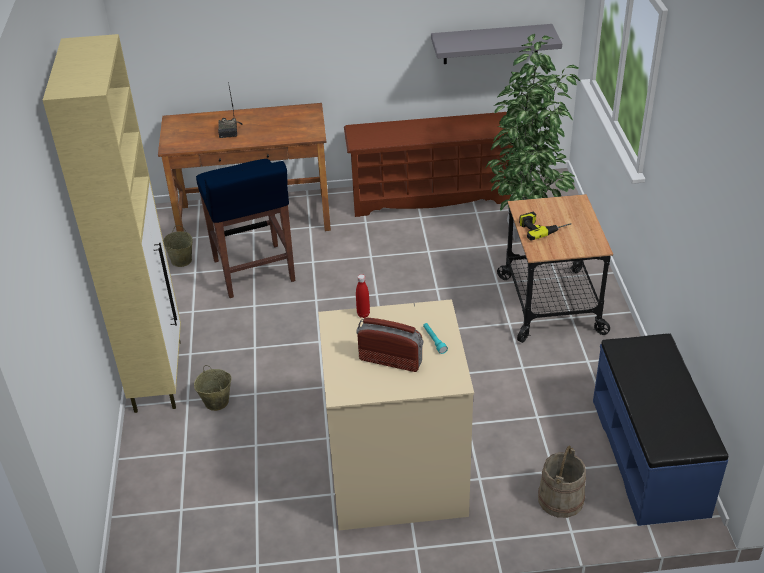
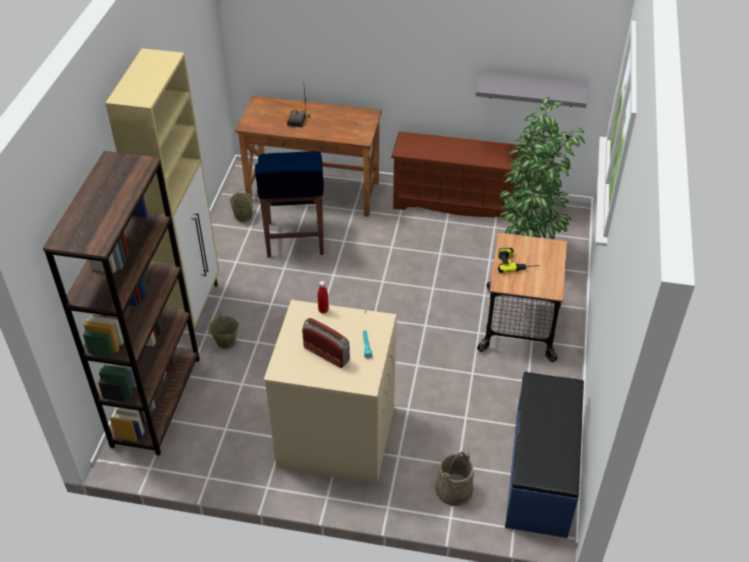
camera: 15 degrees right, 5 degrees up
none -> brown bookcase [43,151,200,456]

